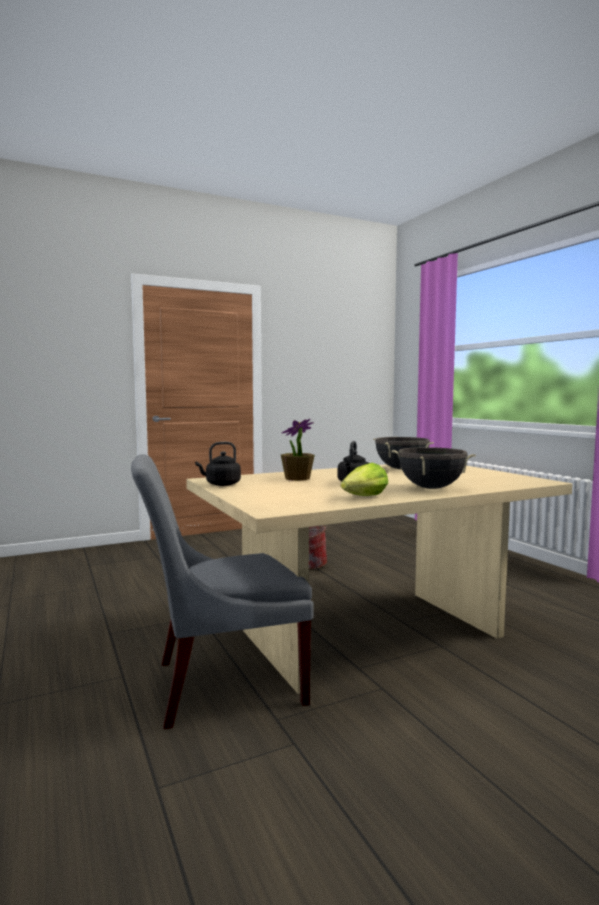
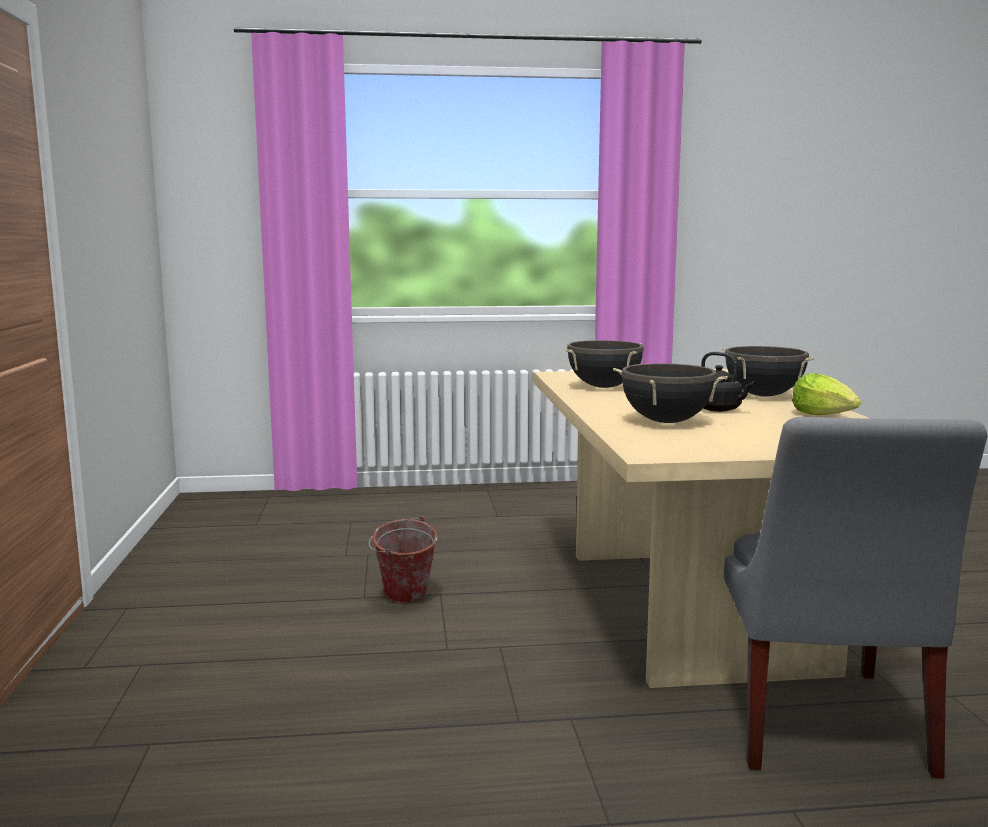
camera: 70 degrees left, 5 degrees up
black kettle [195,442,241,486] -> none
potted plant [281,419,315,481] -> black cooking pot [613,363,728,423]

